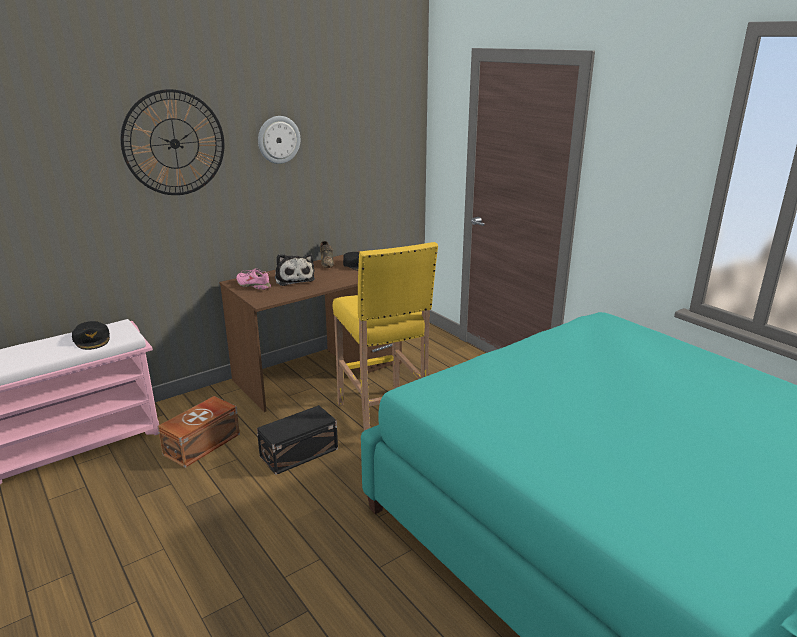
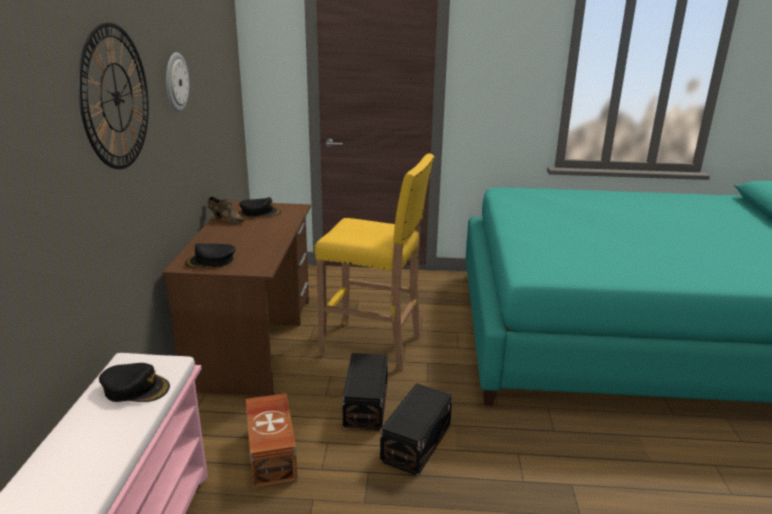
camera: 50 degrees left, 0 degrees up
pink shoe [236,268,271,290] -> black cap [185,243,235,267]
plush toy [275,254,315,286] -> none
none -> black storage box [380,383,452,476]

